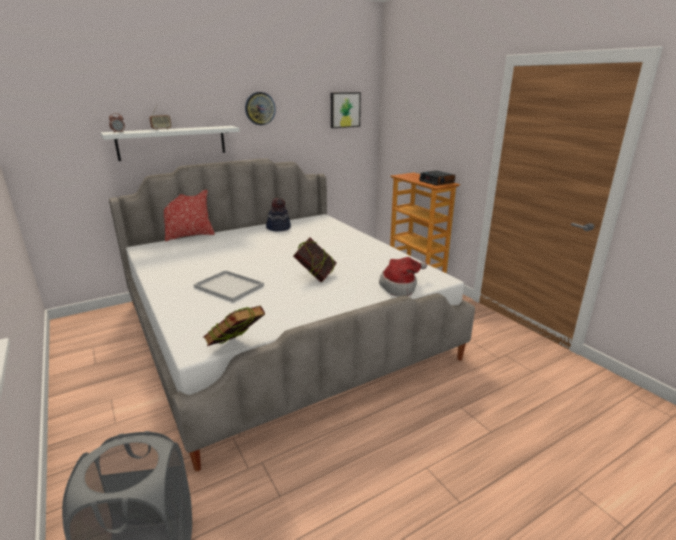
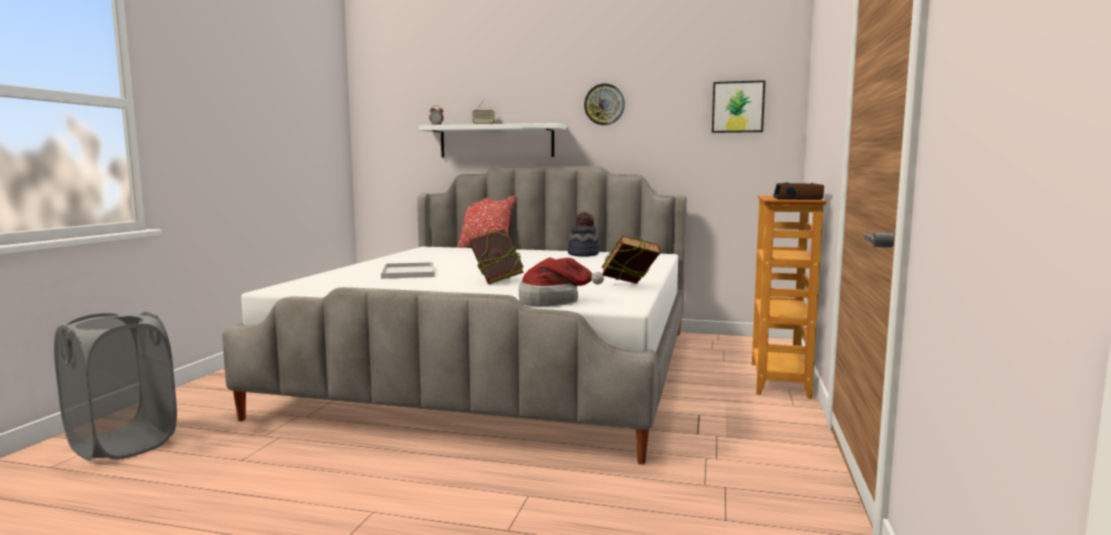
camera: 45 degrees right, 15 degrees down
book [203,306,265,346] -> book moved to [602,236,660,284]

